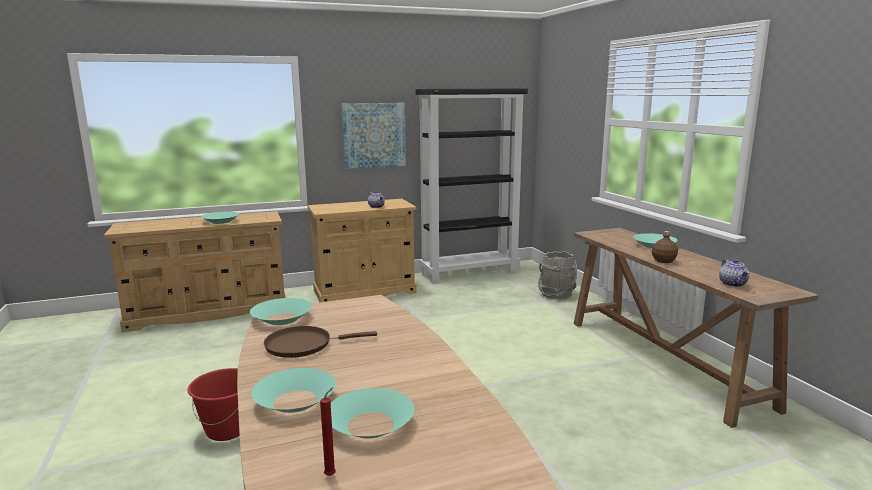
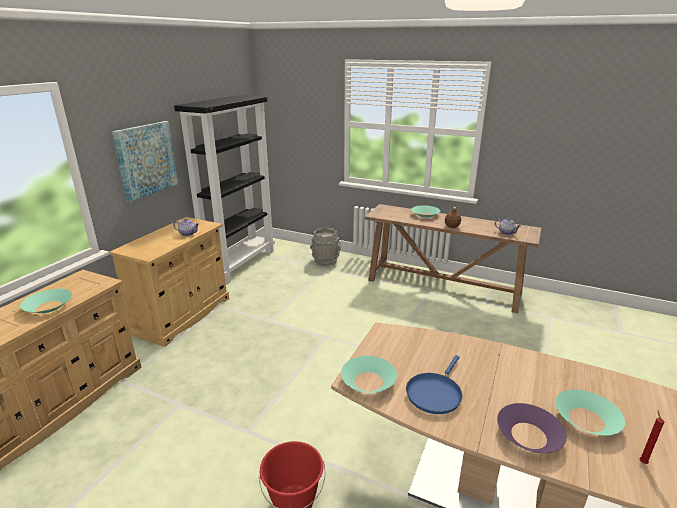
camera: 45 degrees left, 10 degrees up
turquoise bowl [251,368,336,413] -> purple bowl [497,403,567,453]
brown frying pan [264,326,377,358] -> blue frying pan [406,355,463,414]

